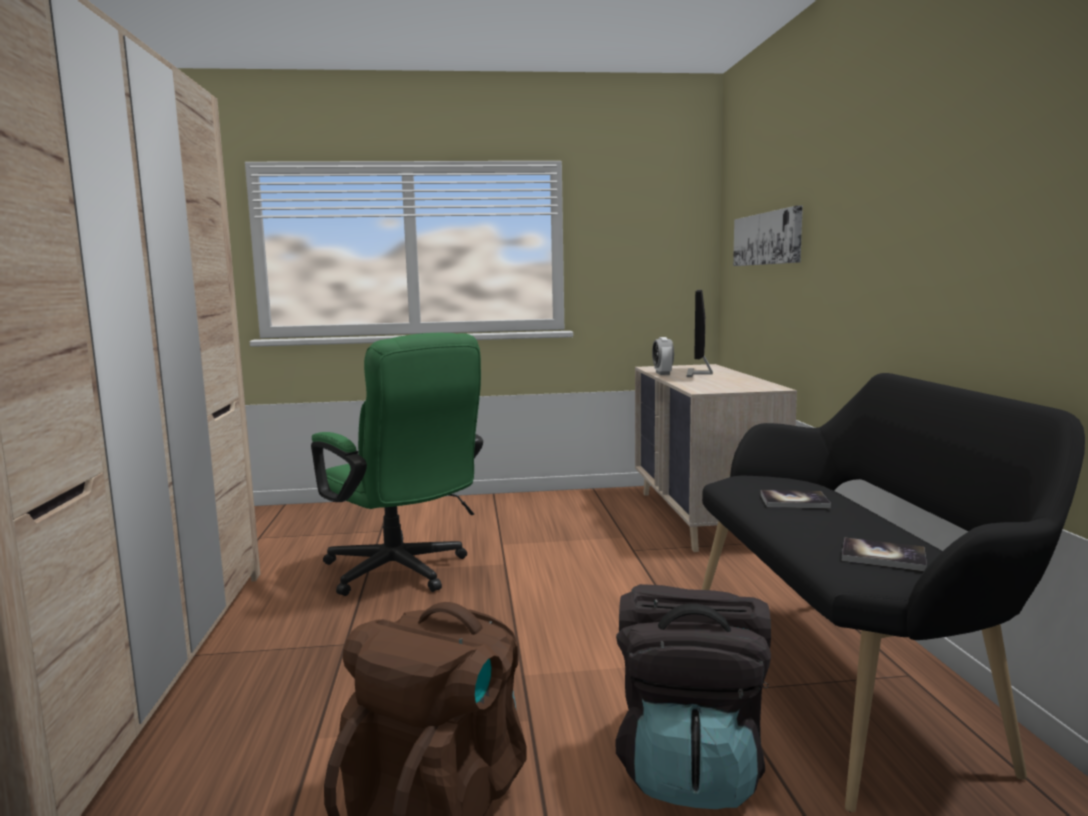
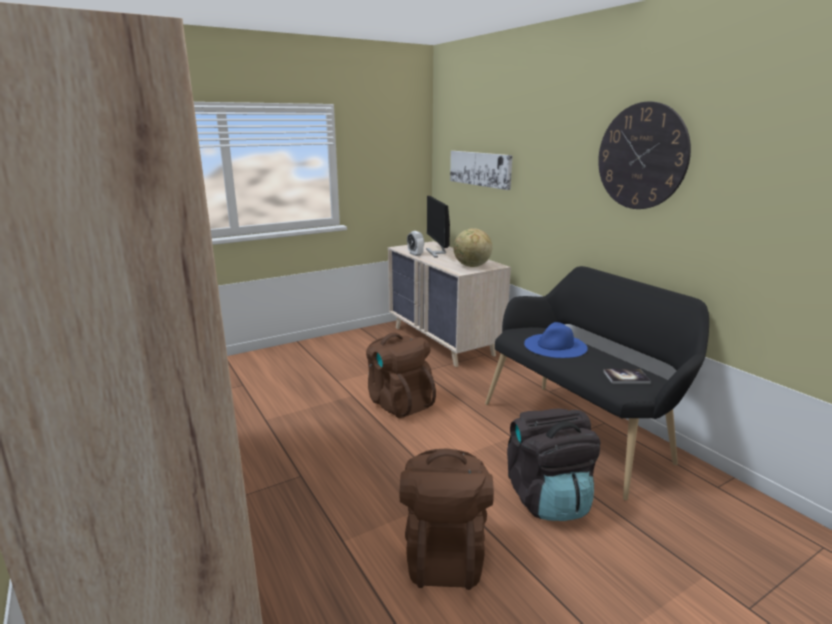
camera: 25 degrees left, 10 degrees up
green office chair [311,333,483,596] -> none
book [760,490,831,509] -> blue hat [524,322,588,358]
none -> brown backpack [366,333,436,418]
none -> globe [453,228,492,267]
none -> wall clock [598,101,691,209]

